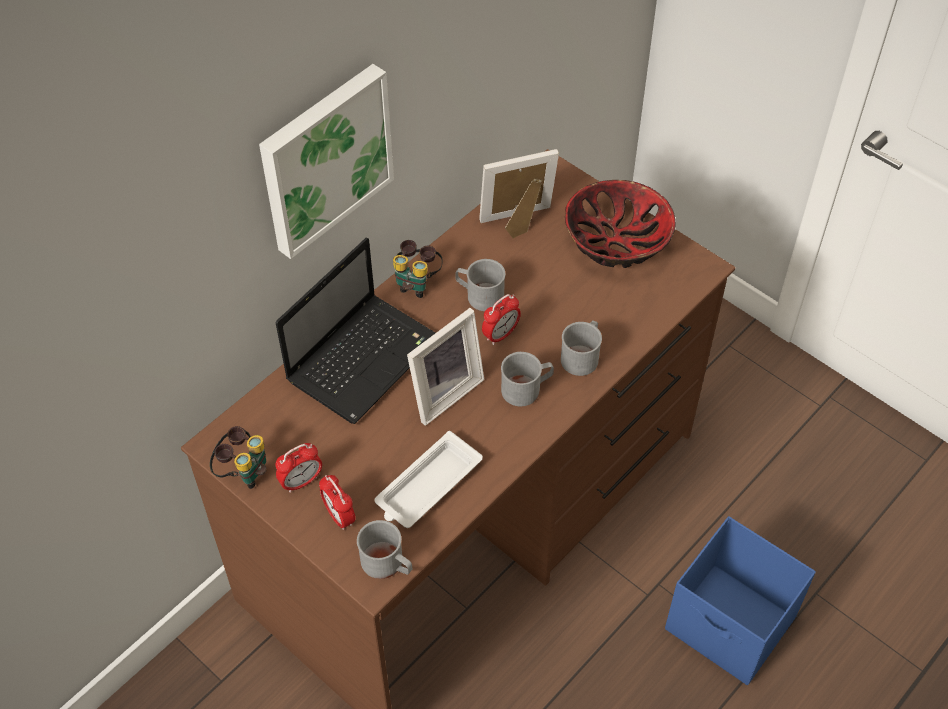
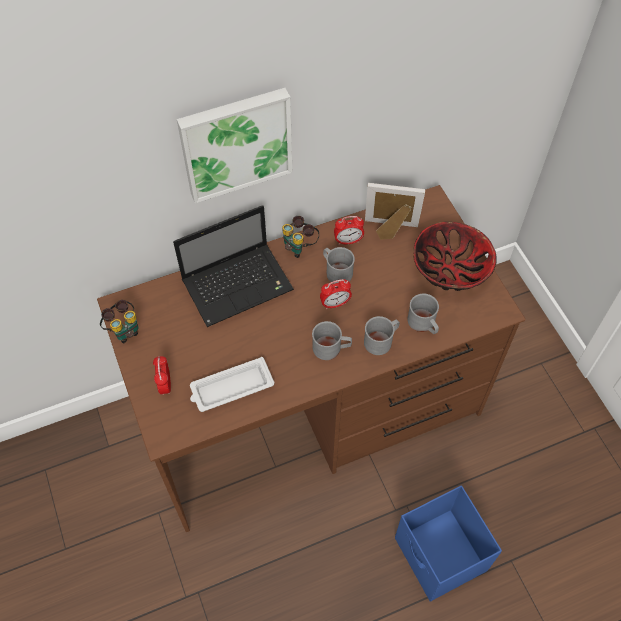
camera: 25 degrees right, 5 degrees up
alarm clock [275,443,322,493] -> alarm clock moved to [334,216,364,245]
grey mug [357,520,412,579] -> grey mug moved to [408,294,439,334]
picture frame [407,308,484,426] -> none

